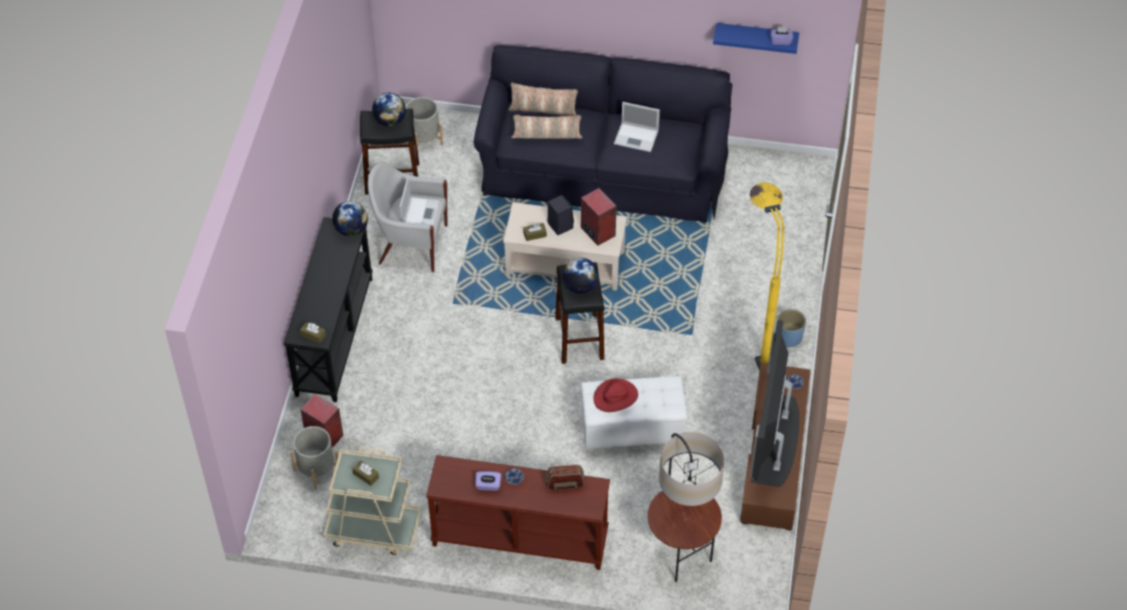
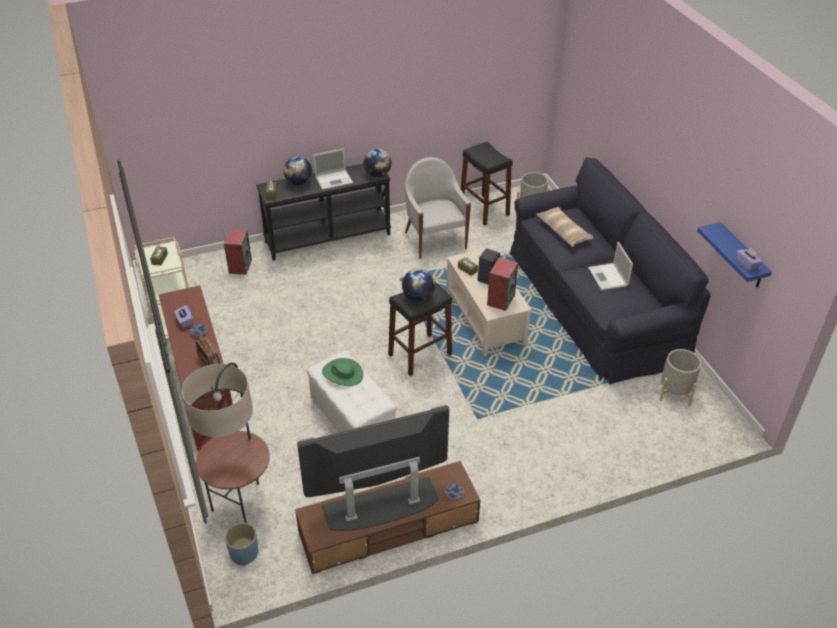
camera: 60 degrees right, 10 degrees down
grey planter [290,426,338,490] -> grey planter moved to [659,349,702,406]
globe [372,93,406,127] -> globe moved to [284,157,312,185]
laptop [399,177,440,226] -> laptop moved to [313,148,353,190]
pillow [508,83,578,116] -> none
red hat [594,378,638,412] -> green hat [322,358,363,386]
yellow floor lamp [750,183,784,371] -> none
blue planter [778,309,806,347] -> blue planter moved to [225,522,258,566]

